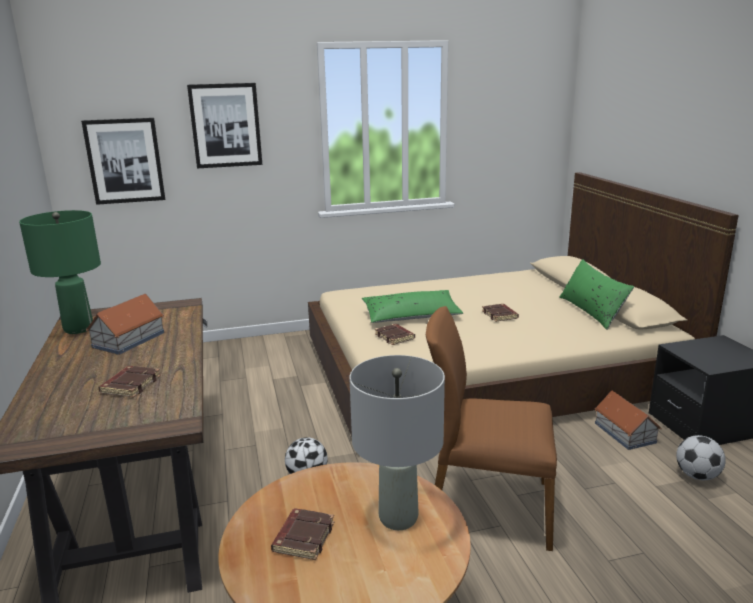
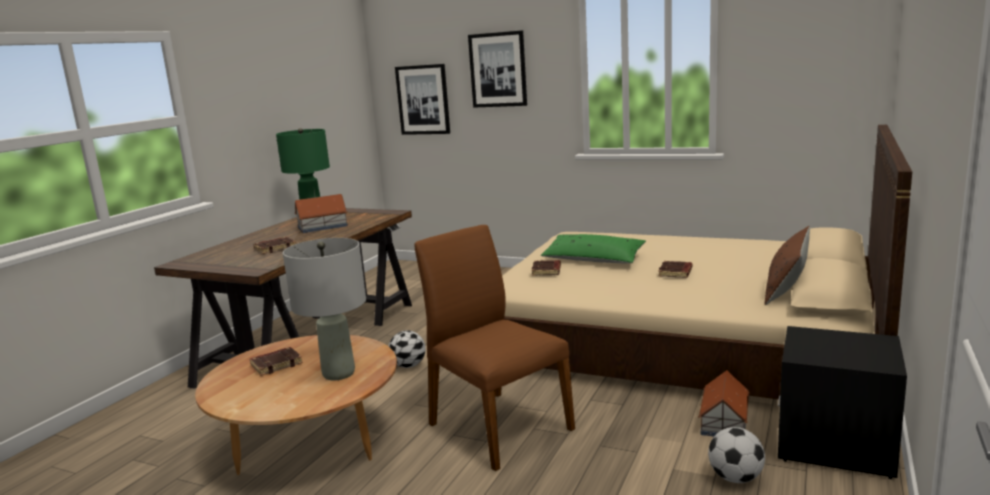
camera: 40 degrees right, 5 degrees down
green pillow [559,259,634,330] -> brown pillow [765,226,810,305]

